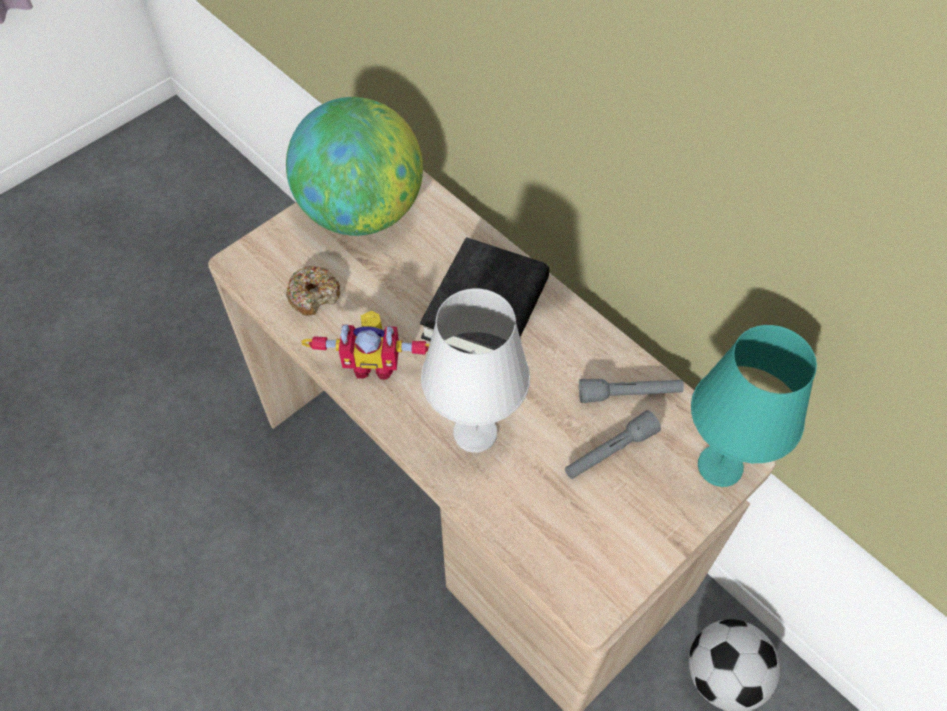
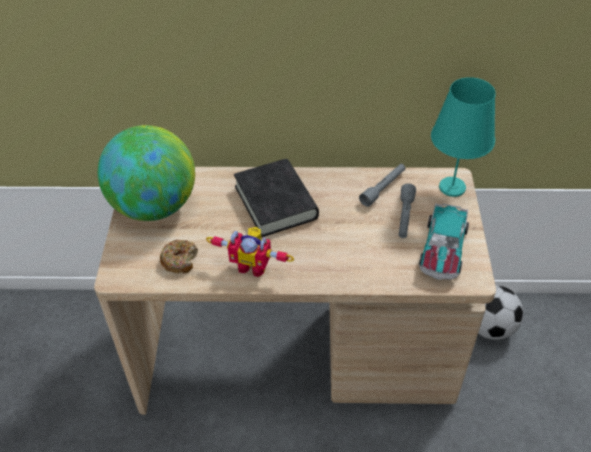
camera: 45 degrees left, 10 degrees down
toy robot [301,311,429,380] -> toy robot turned 60 degrees clockwise [206,227,294,277]
white table lamp [421,289,530,453] -> none
none -> toy car [419,203,469,280]

